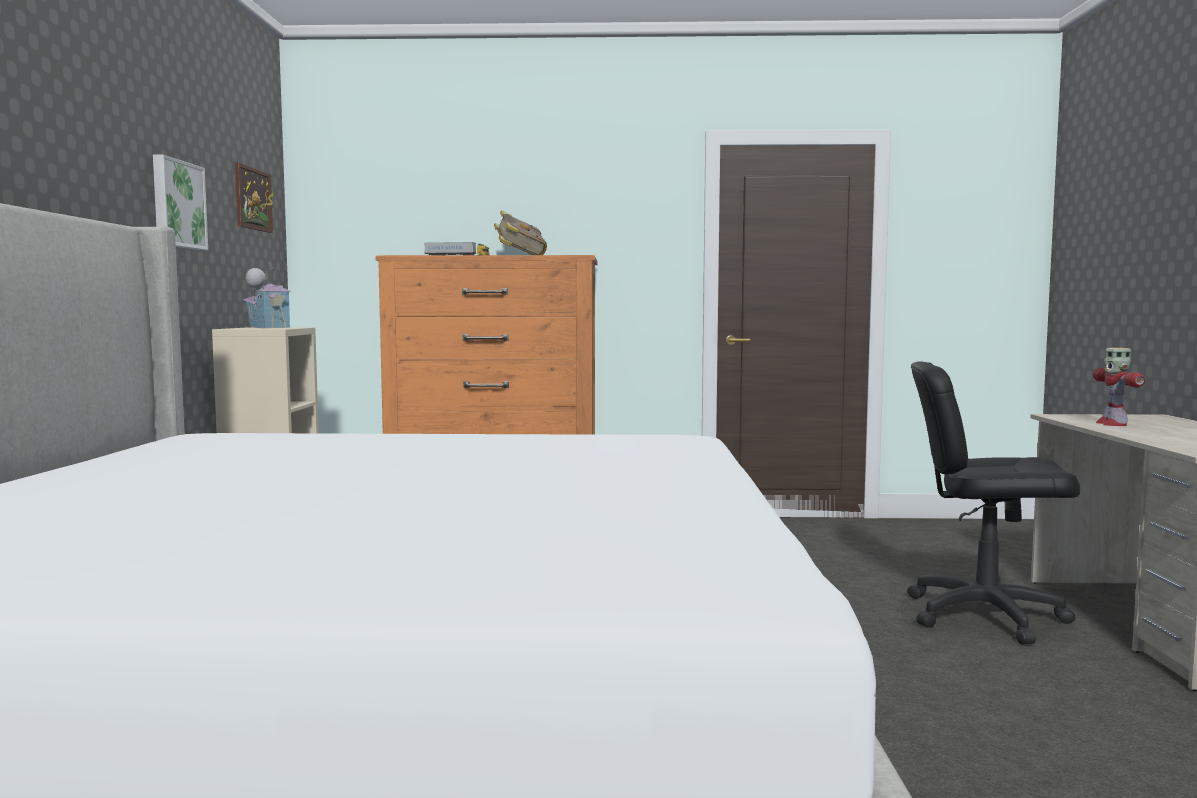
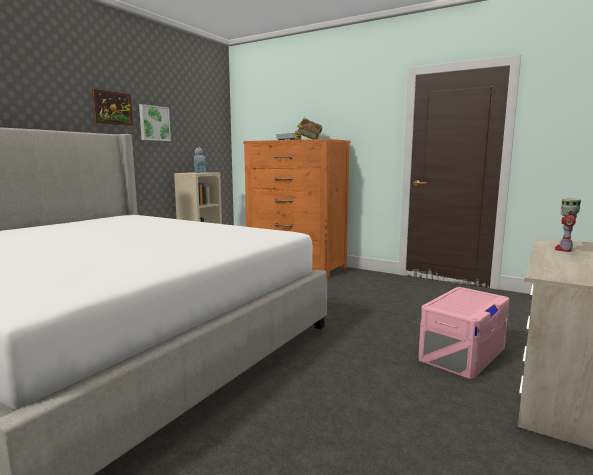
camera: 30 degrees right, 5 degrees up
picture [235,162,274,233] -> picture moved to [92,89,133,126]
black office chair [907,361,1080,644] -> pink storage box [419,287,510,379]

